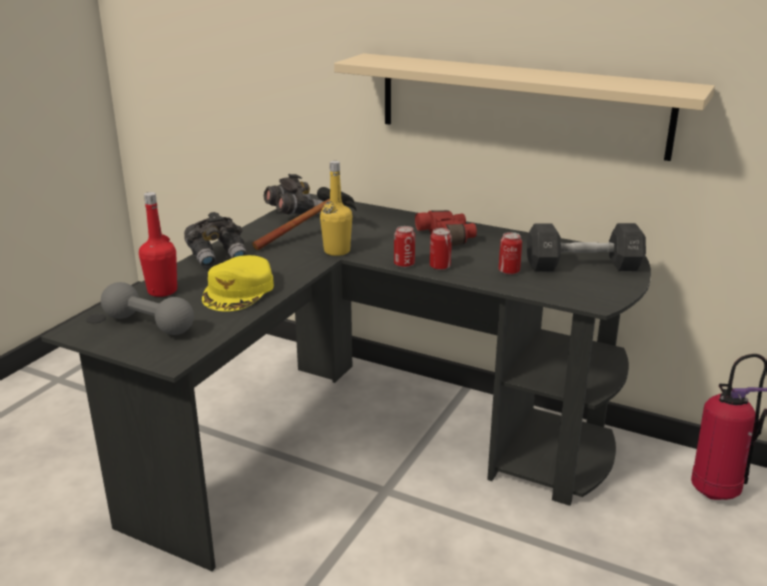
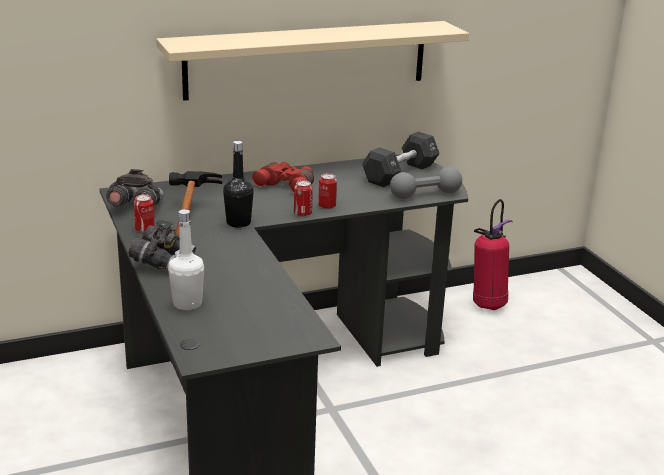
camera: 50 degrees left, 0 degrees up
grey dumbbell [101,282,194,335] -> grey dumbbell moved to [390,167,462,199]
red bottle [139,192,177,297] -> white bottle [168,209,204,310]
yellow cap [202,255,274,311] -> none
yellow bottle [320,161,352,256] -> black bottle [223,141,254,228]
can [499,232,522,275] -> can moved to [134,194,155,233]

